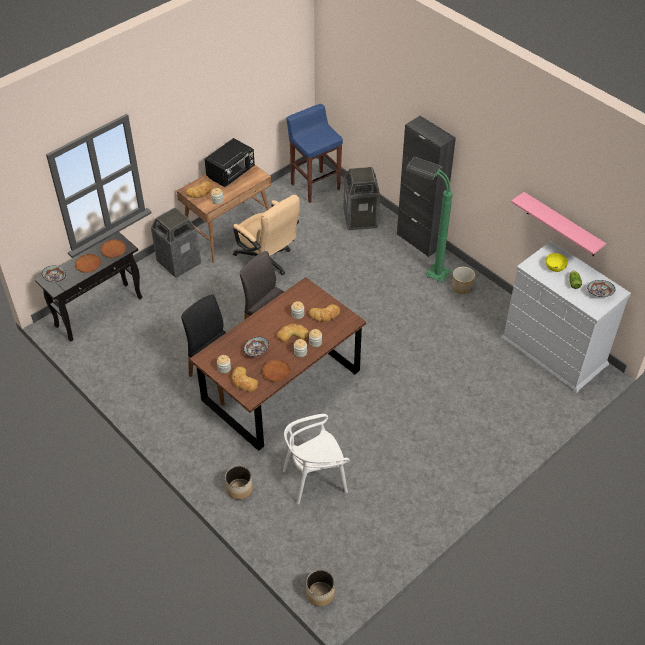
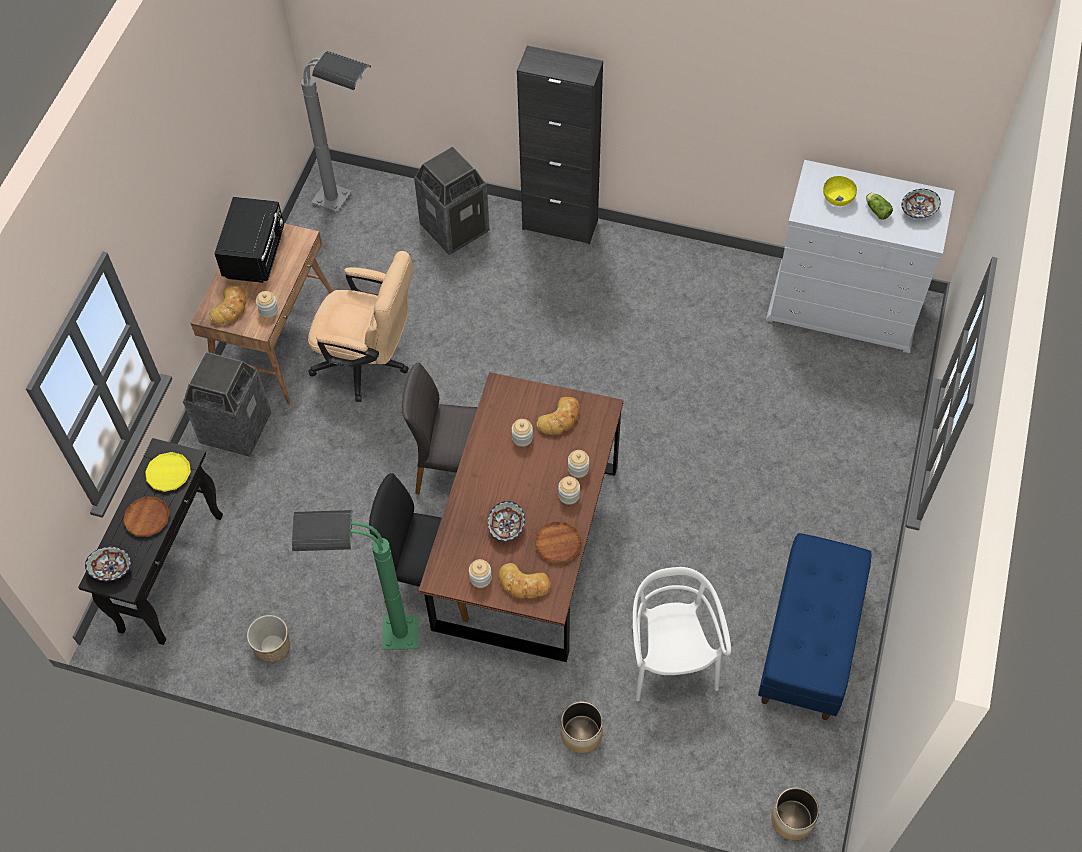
camera: 30 degrees left, 10 degrees up
brown plate [100,239,126,258] -> yellow plate [145,452,191,492]
bread [276,324,309,342] -> none
white chair [283,414,350,504] -> white chair turned 135 degrees clockwise [631,567,731,702]
blue stool [286,104,343,203] -> grey floor lamp [301,51,371,212]
green floor lamp [406,157,453,282] -> green floor lamp moved to [292,510,419,650]
planter [452,267,475,294] -> planter moved to [247,615,290,663]
pink shelf [511,192,606,256] -> none
none -> blue bench [758,533,872,720]

